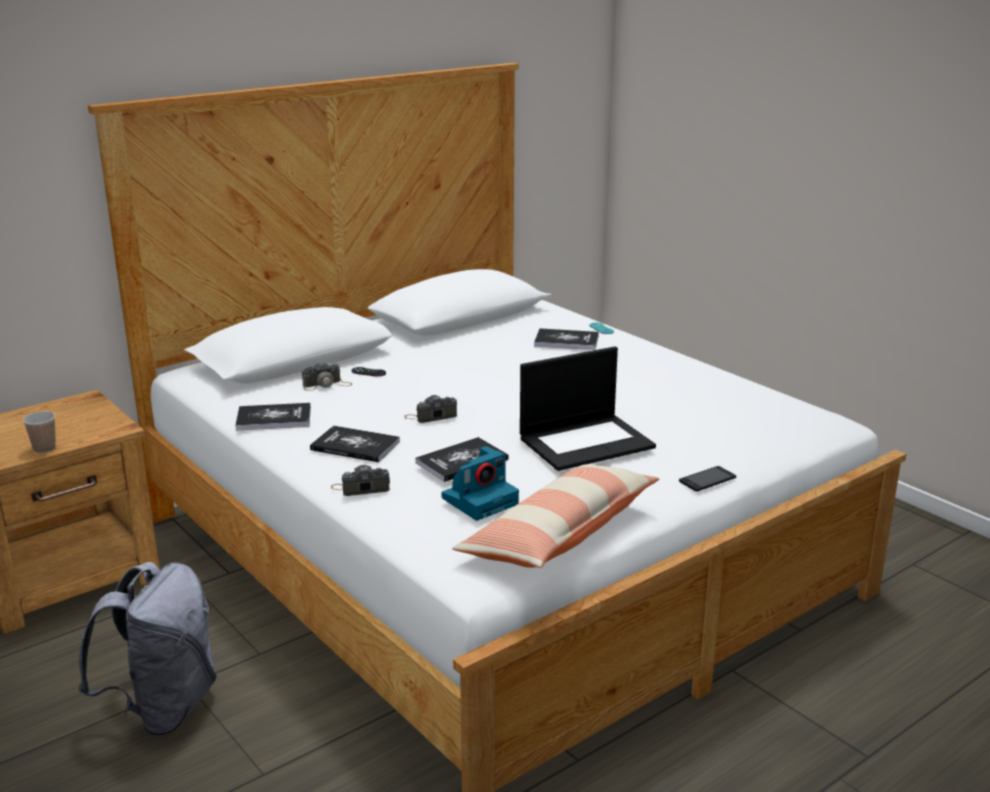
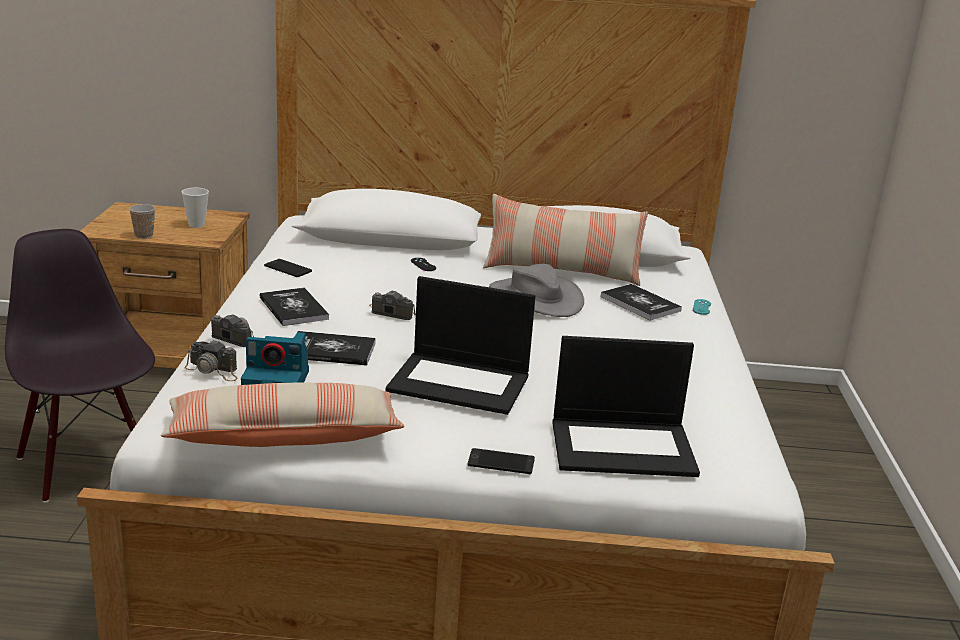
camera: 40 degrees right, 0 degrees up
grey backpack [78,562,217,737] -> black chair [5,229,155,503]
book [235,403,311,431] -> phone [264,259,312,277]
camera [302,361,352,391] -> camera moved to [184,340,238,381]
none -> cup [182,188,209,228]
none -> pillow [483,194,648,286]
none -> grey hat [489,264,584,317]
none -> laptop [552,336,700,477]

